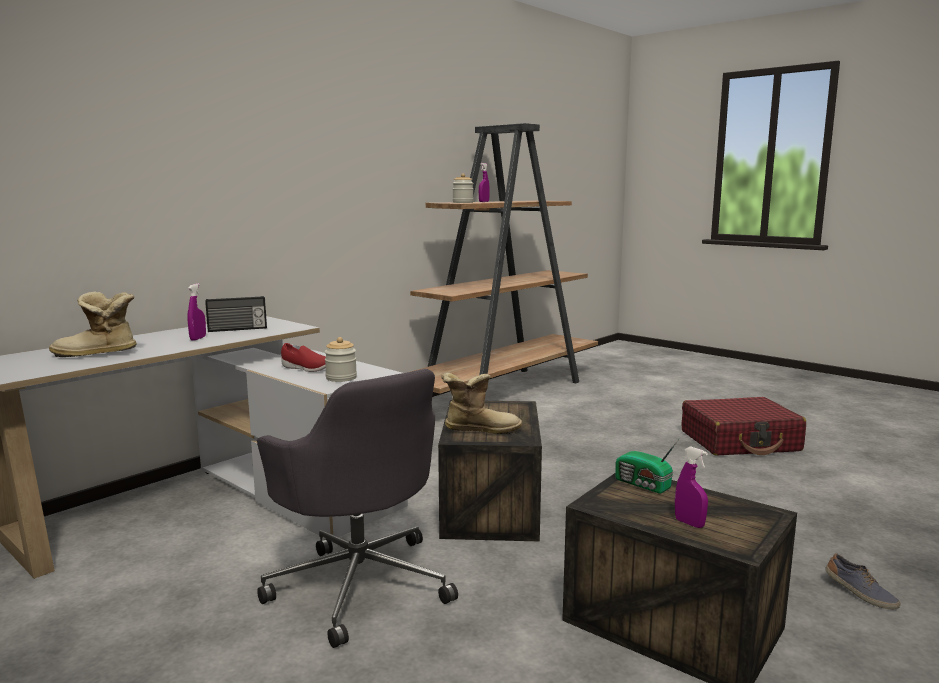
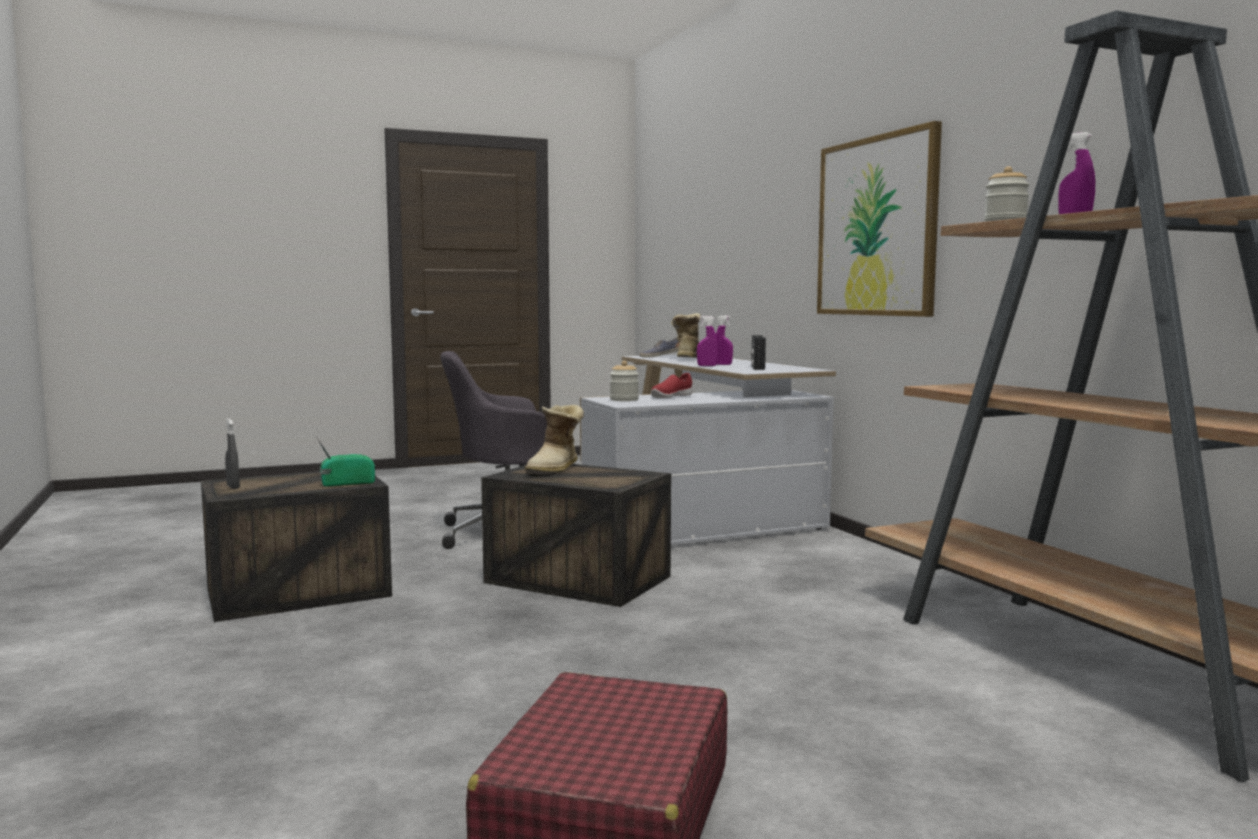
camera: 115 degrees right, 5 degrees down
purple spray bottle [675,446,708,528] -> purple spray bottle moved to [697,316,718,366]
shoe [825,553,901,609] -> shoe moved to [639,338,679,358]
none -> grey spray bottle [225,419,240,489]
none -> picture [817,121,942,317]

